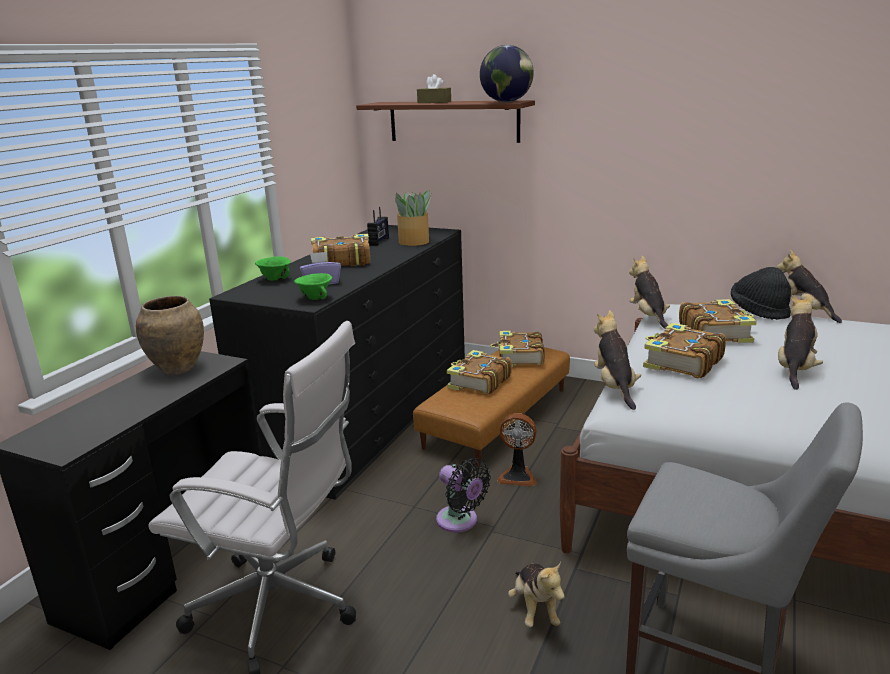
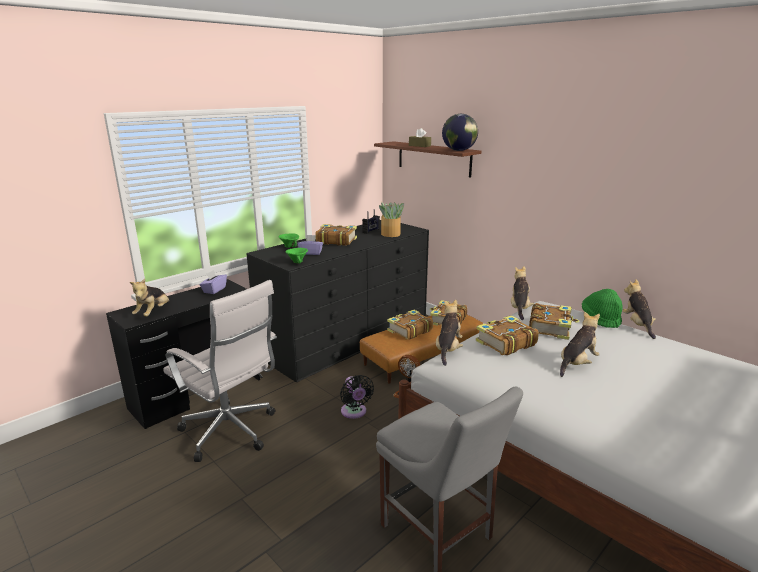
camera: 20 degrees right, 0 degrees up
brown vase [136,296,204,375] -> purple tissue box [200,270,227,294]
plush toy [508,562,565,627] -> plush toy moved to [130,279,170,317]
black hat [731,267,791,320] -> green hat [582,289,623,328]

